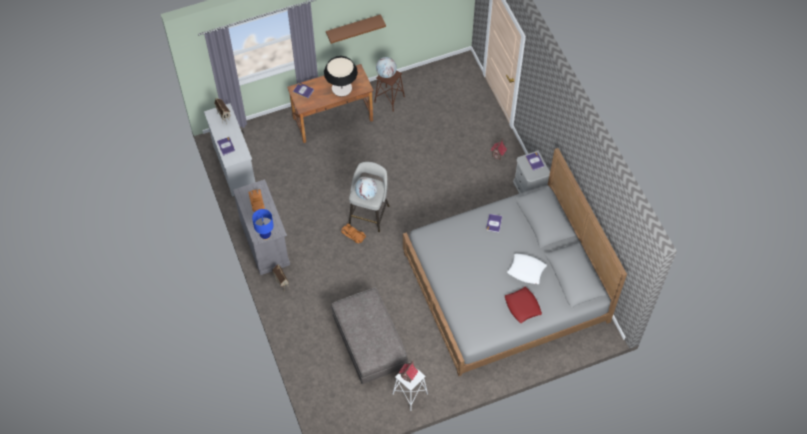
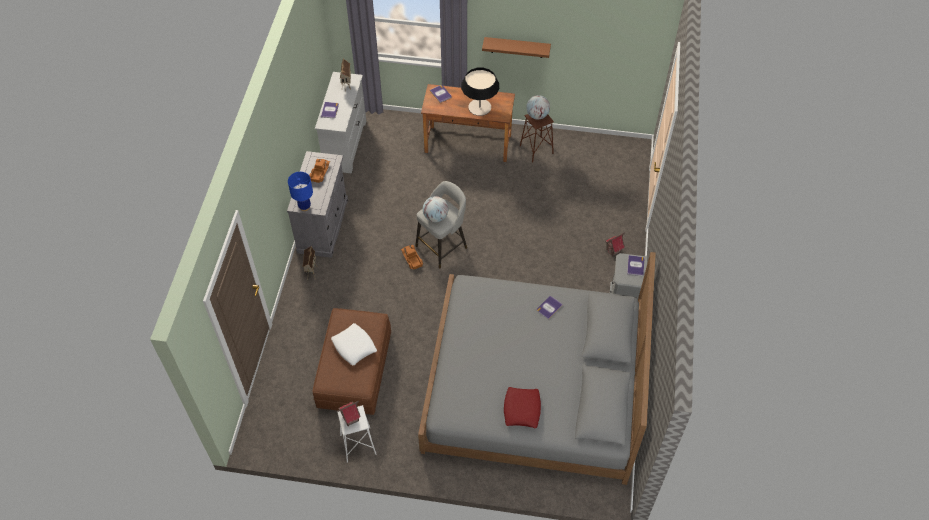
camera: 30 degrees right, 5 degrees down
grey ottoman [332,287,408,384] -> brown ottoman [312,308,391,415]
white pillow [507,253,547,284] -> white pillow moved to [331,323,377,365]

